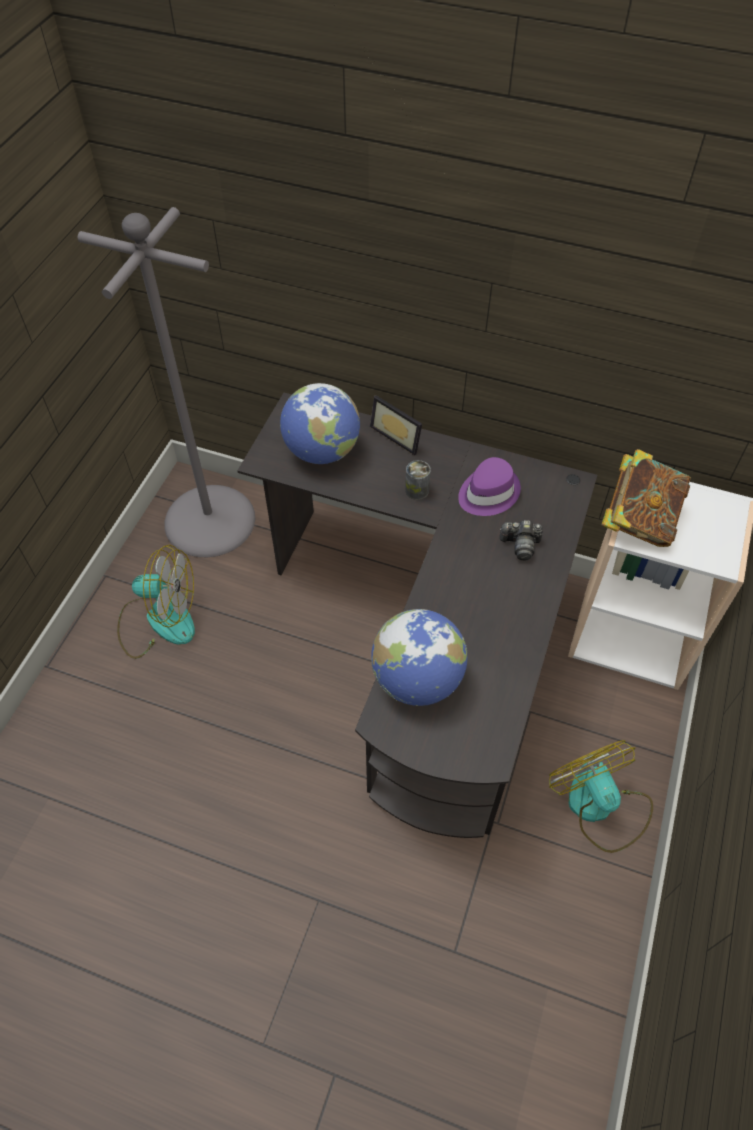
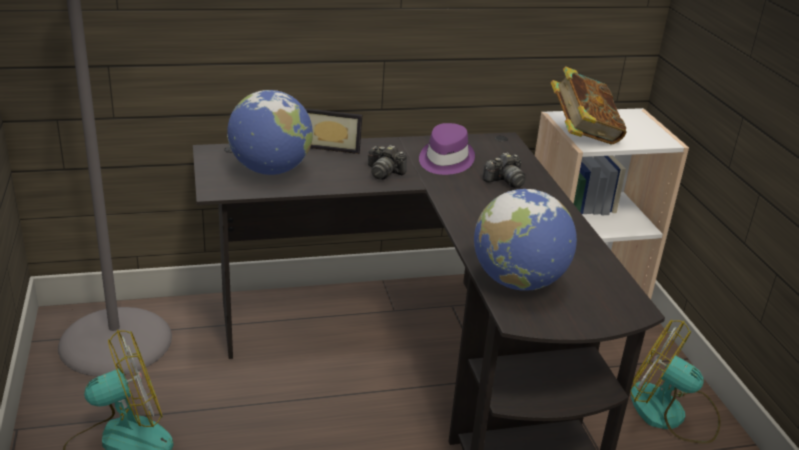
camera: 35 degrees left, 25 degrees down
can [405,460,431,500] -> camera [368,145,407,180]

